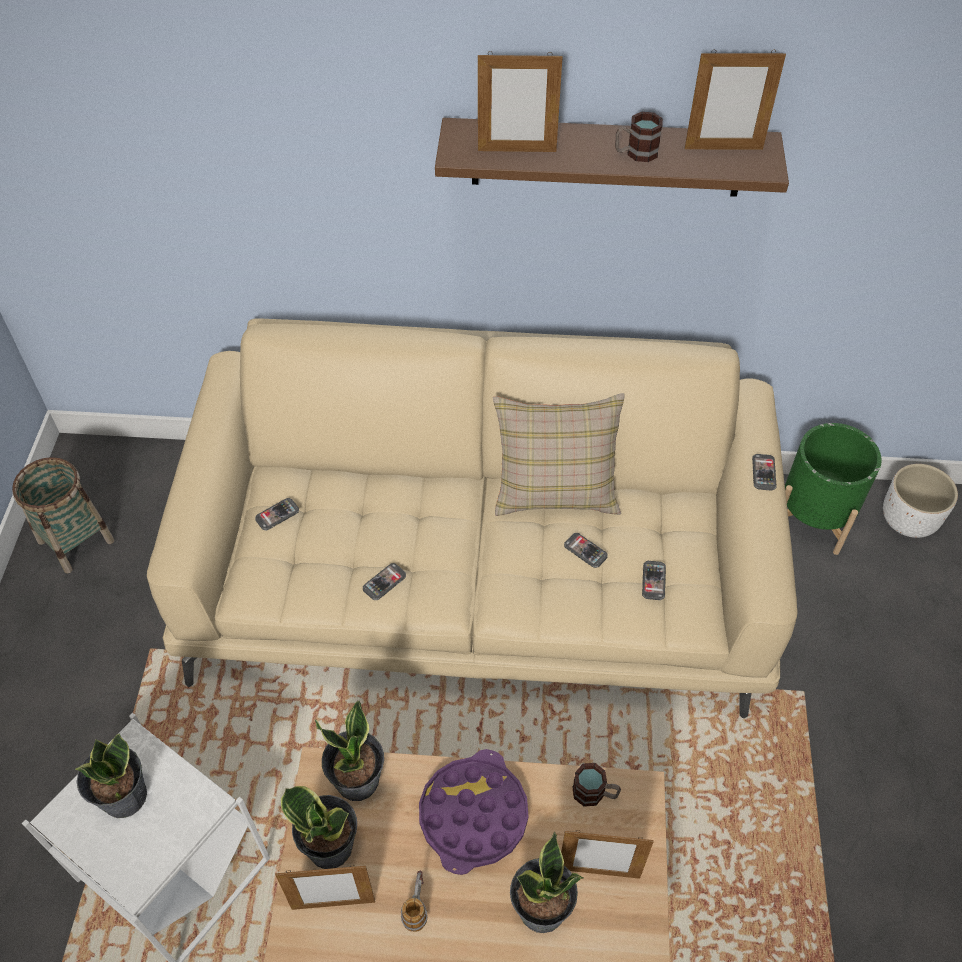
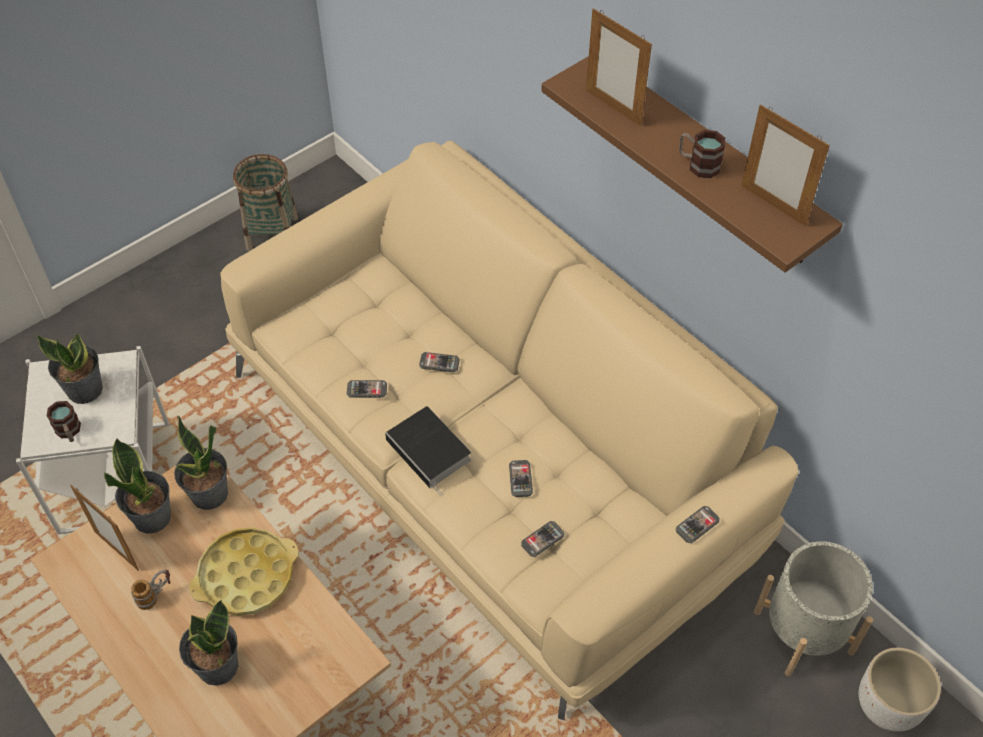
camera: 45 degrees right, 0 degrees up
phone [255,498,299,531] -> phone moved to [419,352,460,372]
purple tray [419,749,529,875] -> yellow tray [189,527,299,616]
beige pillow [493,393,625,516] -> none
picture frame [561,830,654,879] -> none
mug [572,763,621,807] -> mug moved to [47,401,81,442]
green planter [785,423,882,555] -> grey planter [754,541,873,677]
none -> book [385,406,471,496]

